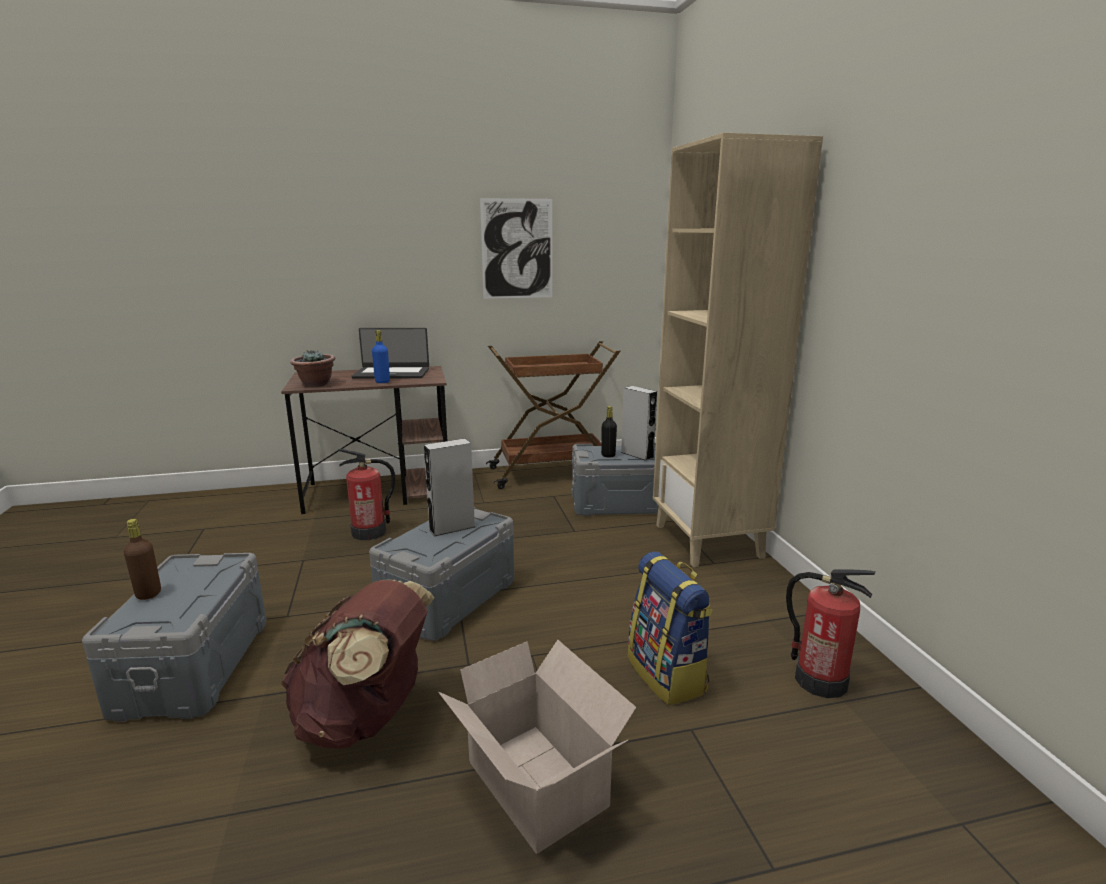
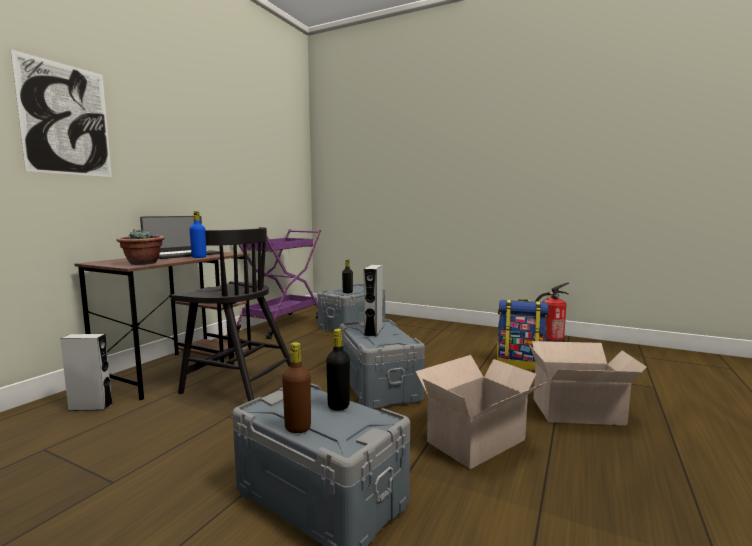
camera: 50 degrees left, 10 degrees down
brown backpack [281,579,434,749] -> cardboard box [415,355,547,469]
fire extinguisher [338,449,395,540] -> black chair [170,227,291,402]
picture [480,198,552,299] -> picture moved to [10,49,112,177]
brown cart [486,341,621,489] -> purple cart [237,229,321,339]
grey speaker [621,386,657,461] -> grey speaker moved to [60,334,113,411]
beige bookcase [653,133,823,567] -> none
none -> black bottle [326,329,350,411]

